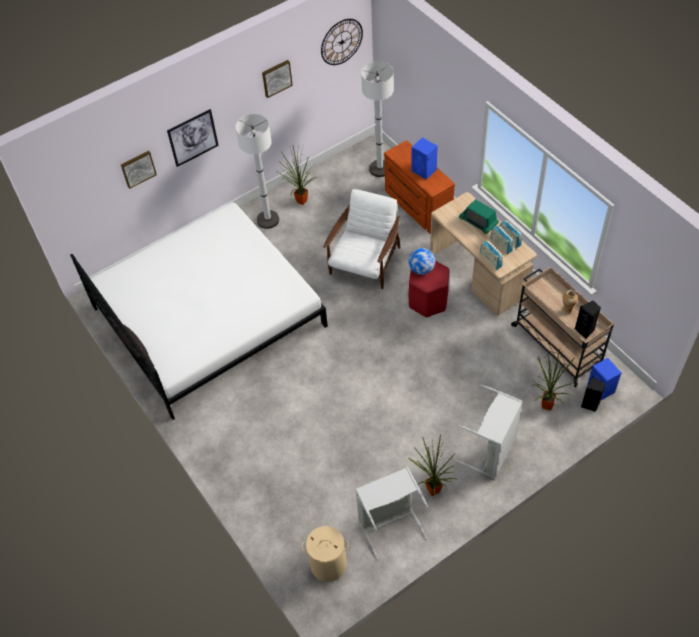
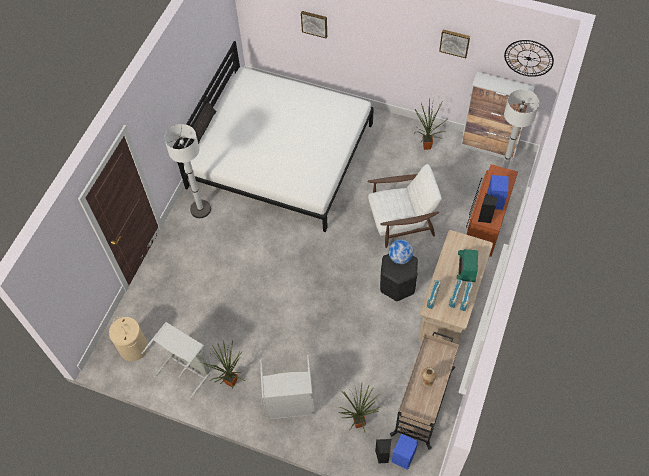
camera: 55 degrees right, 5 degrees up
picture [167,109,219,167] -> none
white floor lamp [236,114,279,229] -> white floor lamp moved to [164,124,211,218]
red stool [409,261,449,318] -> black stool [380,254,418,301]
black speaker [575,301,601,339] -> black speaker moved to [478,193,498,223]
none -> cabinet [461,72,535,161]

